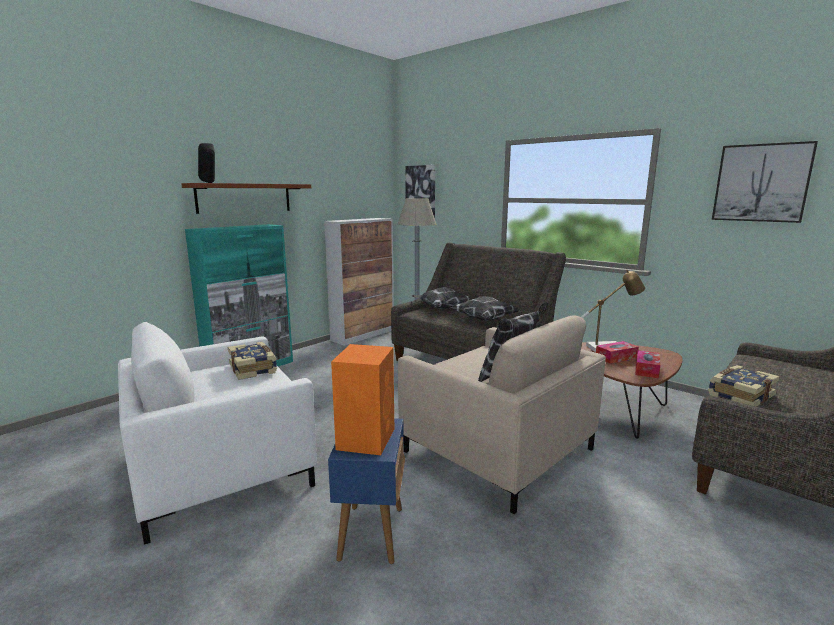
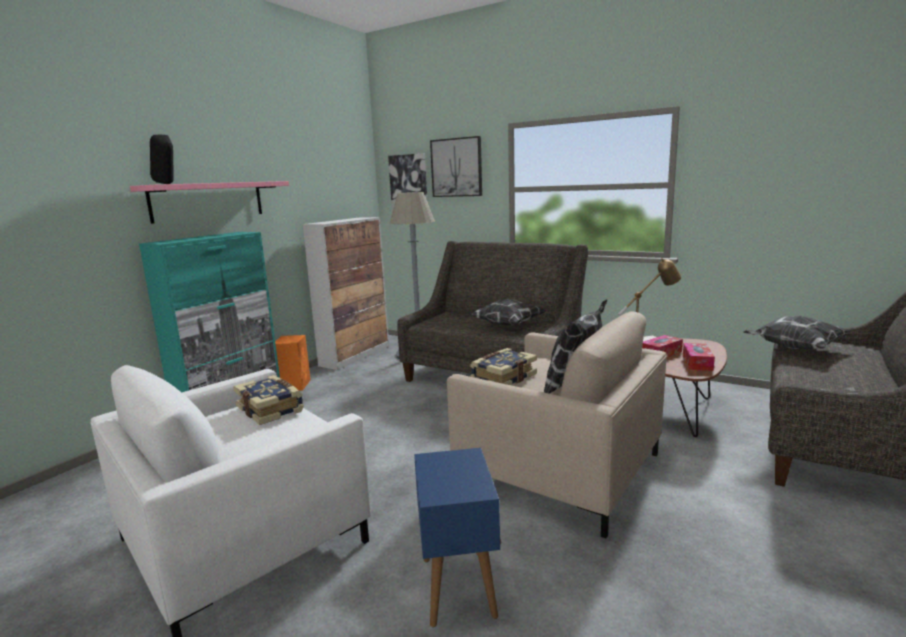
camera: 10 degrees left, 0 degrees up
brown shelf [181,183,311,214] -> pink shelf [130,181,289,224]
orange speaker [331,344,394,455] -> orange speaker moved to [275,335,311,391]
pillow [412,287,472,309] -> pillow moved to [743,315,852,350]
book [708,365,779,407] -> book moved to [470,348,537,386]
picture [712,141,818,223] -> picture moved to [430,136,482,197]

